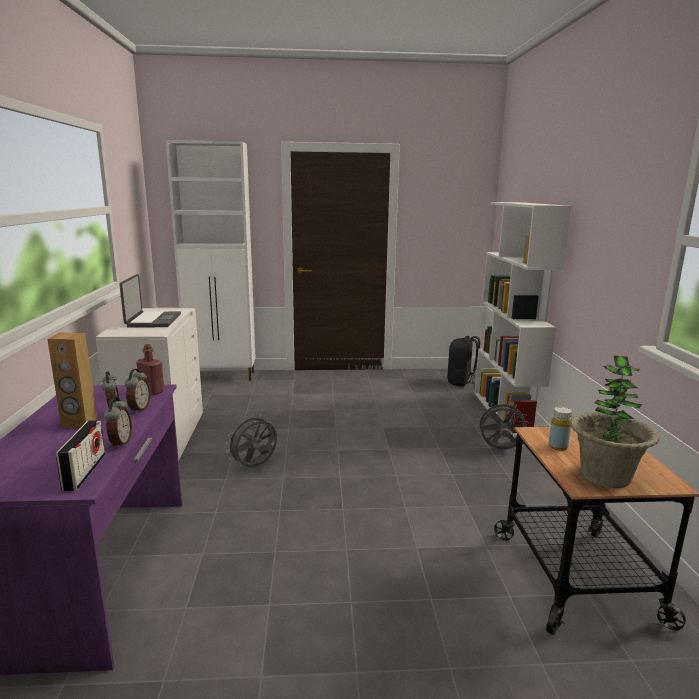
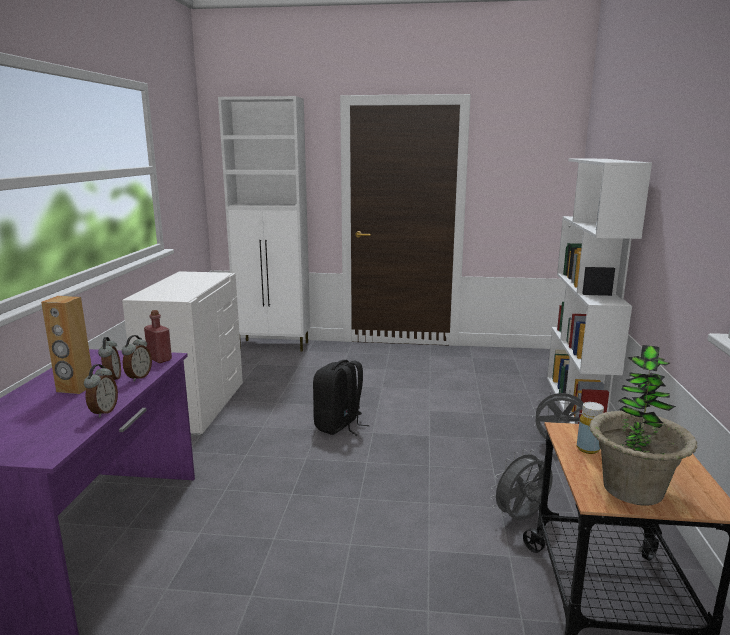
camera: 10 degrees right, 0 degrees up
radio [56,420,105,491] -> none
laptop [119,274,181,328] -> none
grey fan [226,414,277,467] -> grey fan moved to [490,449,553,521]
black backpack [448,336,480,387] -> black backpack moved to [313,360,370,436]

